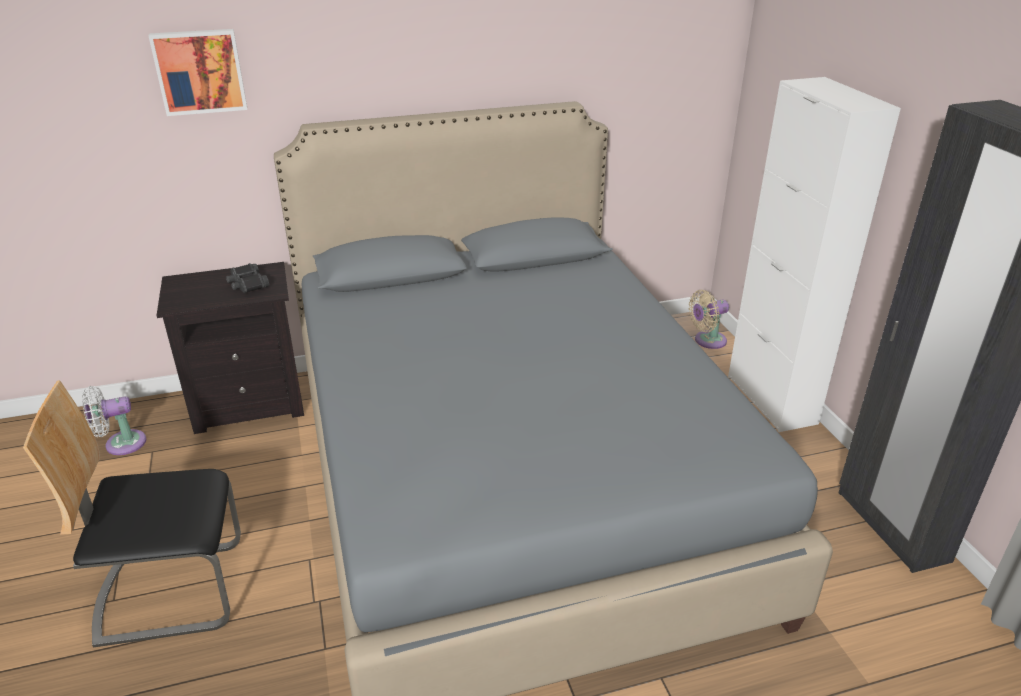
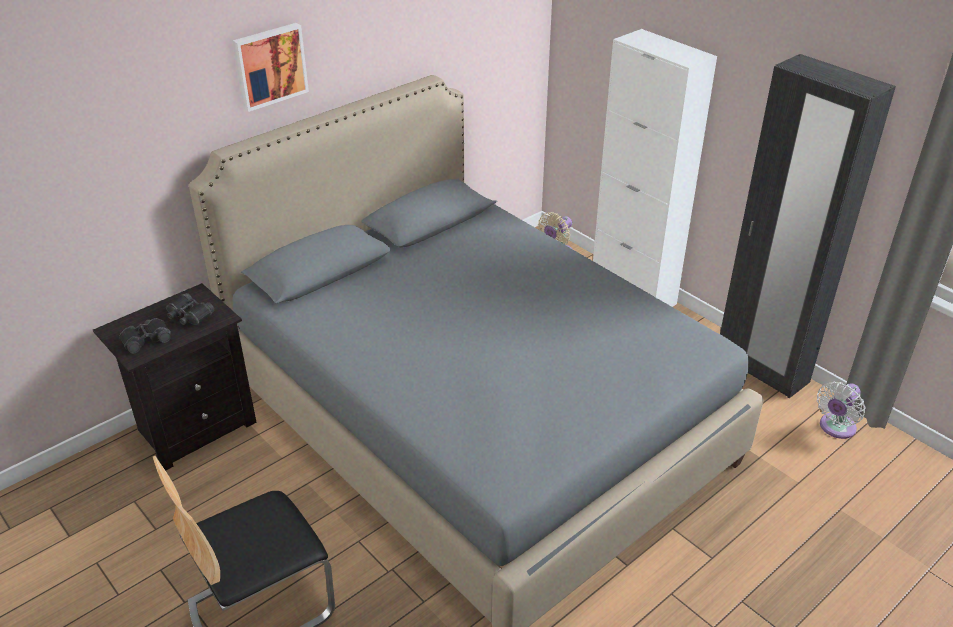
camera: 25 degrees left, 5 degrees up
white fan [82,386,146,455] -> white fan moved to [817,382,866,439]
picture [148,29,247,116] -> picture moved to [233,23,309,112]
none -> black binoculars [119,318,171,354]

